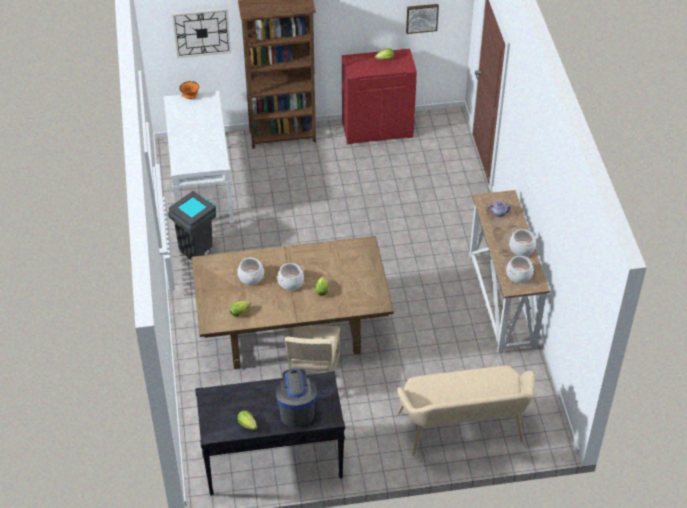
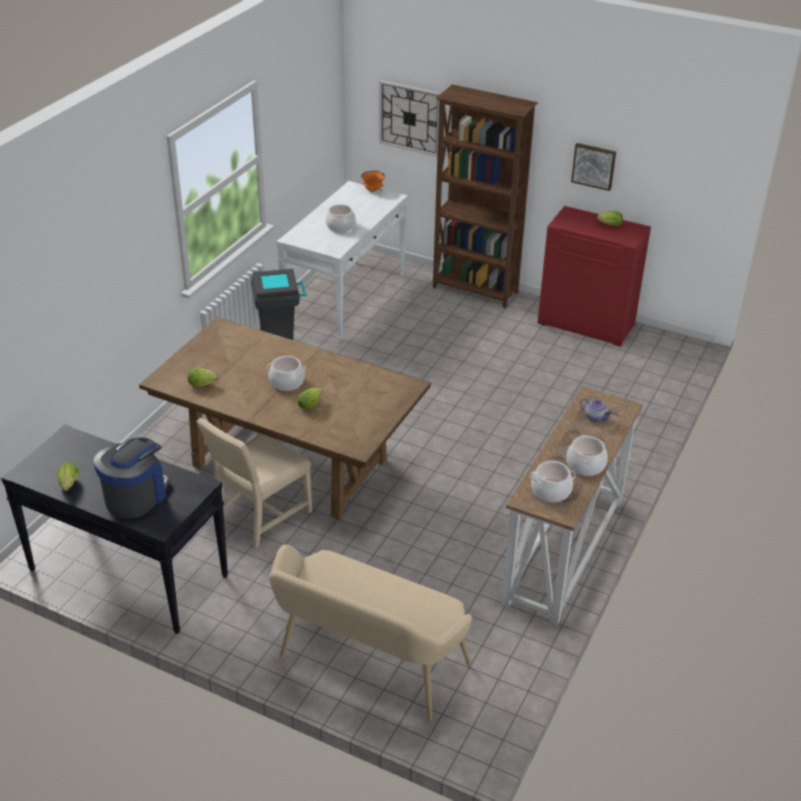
camera: 35 degrees right, 10 degrees down
cooking pot [237,257,264,285] -> cooking pot moved to [325,204,356,232]
picture [406,4,439,34] -> picture moved to [571,143,616,191]

